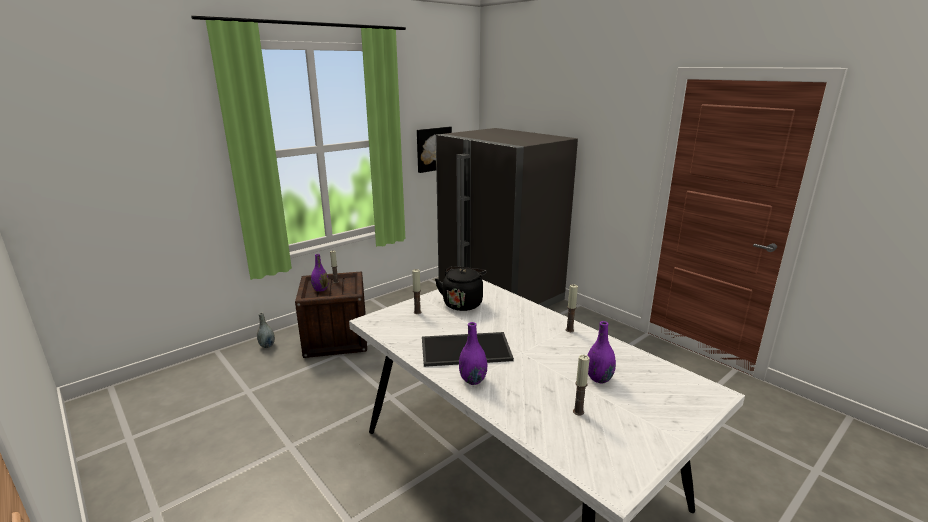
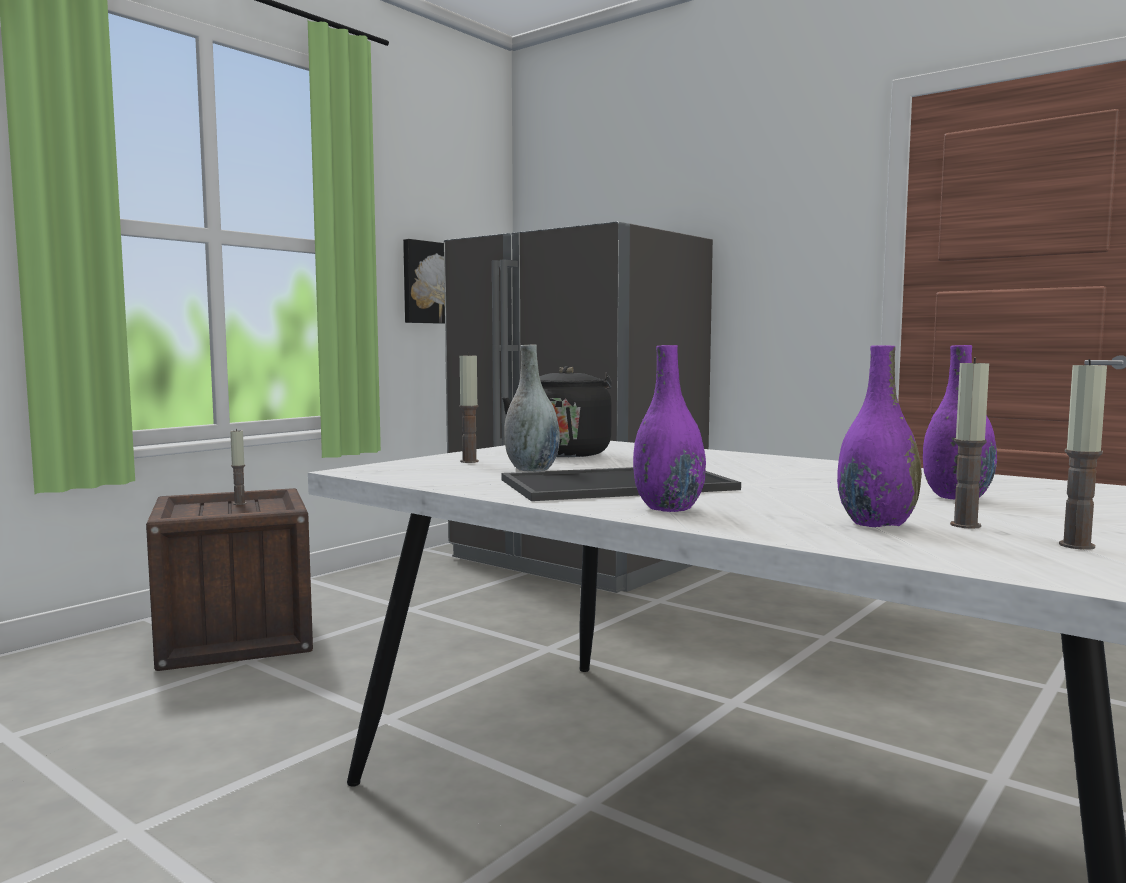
camera: 10 degrees left, 15 degrees down
grey vase [257,313,275,348] -> grey vase moved to [504,345,560,471]
purple vase [311,254,329,292] -> purple vase moved to [837,345,922,527]
candle [566,284,578,332] -> candle moved to [1059,359,1107,550]

